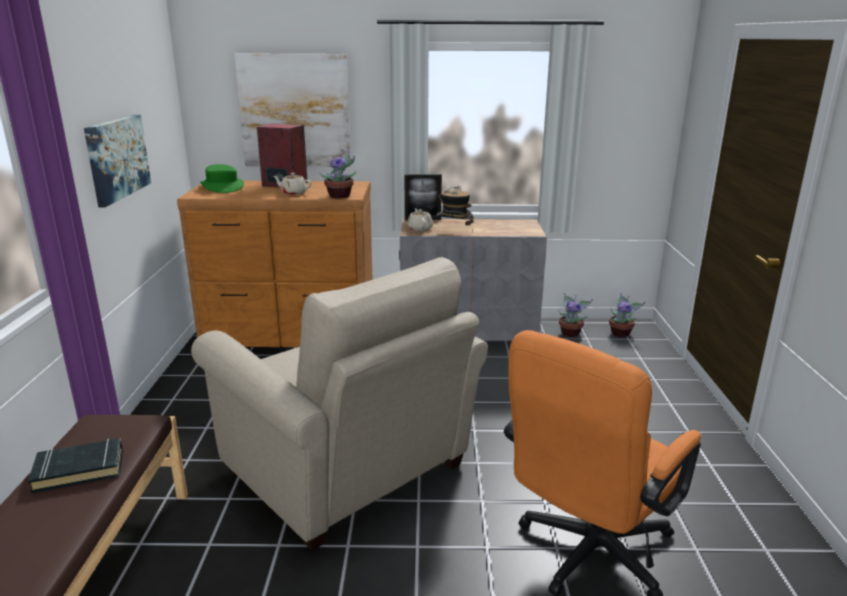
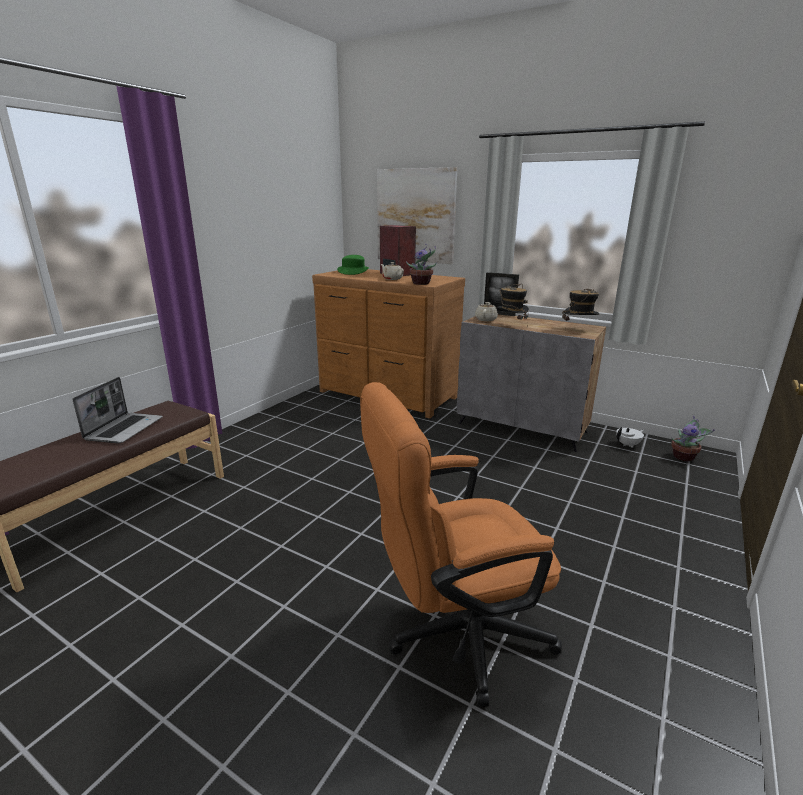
camera: 30 degrees right, 0 degrees up
black book [28,438,123,493] -> laptop [73,377,163,443]
picture [84,115,151,208] -> none
beige armchair [191,257,488,551] -> none
potted plant [558,293,593,337] -> white teapot [616,427,644,448]
none -> hat [562,288,599,330]

